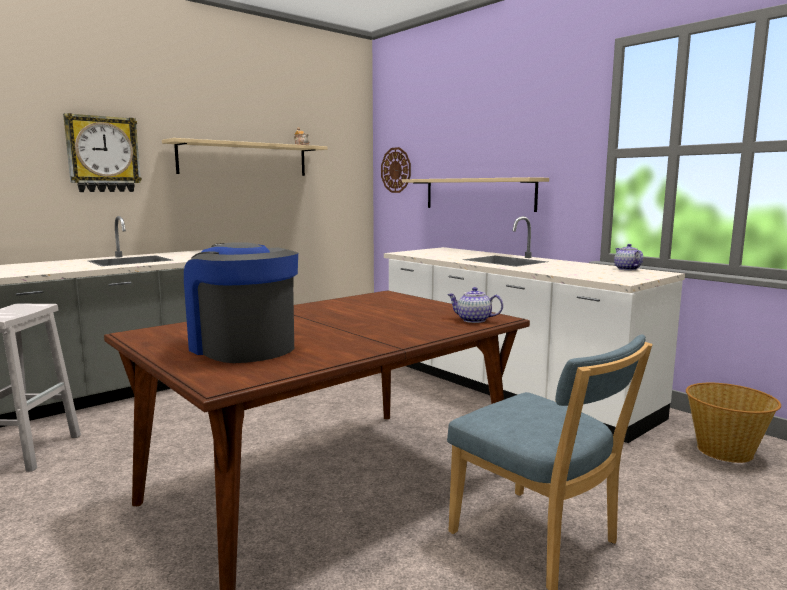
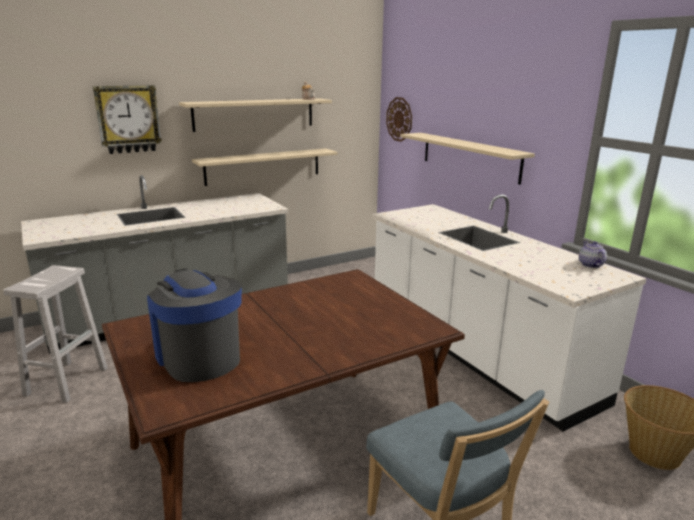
camera: 10 degrees right, 10 degrees up
teapot [447,287,503,323] -> none
none -> beige shelf [192,148,338,186]

